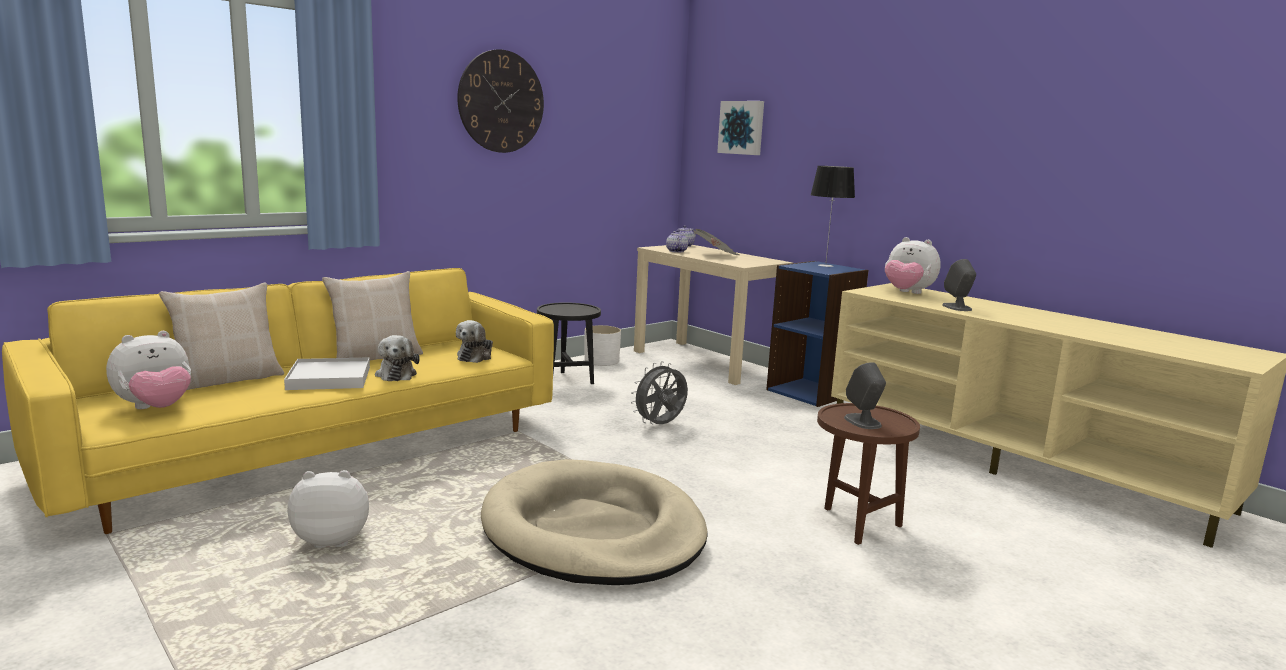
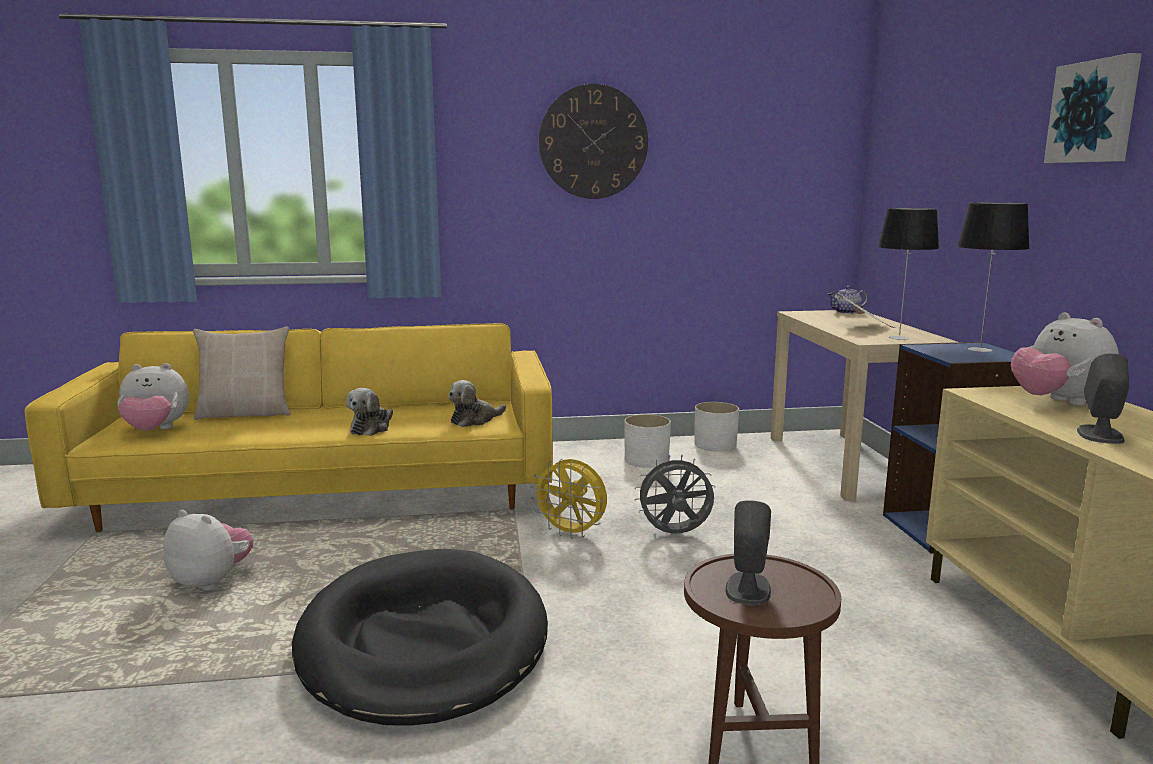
camera: 35 degrees right, 0 degrees up
white tray [284,357,370,390] -> none
beige pillow [322,271,423,360] -> none
beige dog bed [481,459,707,585] -> black dog bed [292,549,548,726]
black side table [537,302,601,384] -> white planter [624,414,671,468]
teapot [666,230,688,253] -> none
picture [717,101,764,155] -> picture moved to [1044,53,1142,163]
none -> yellow fan [531,459,607,539]
none -> table lamp [878,208,939,340]

